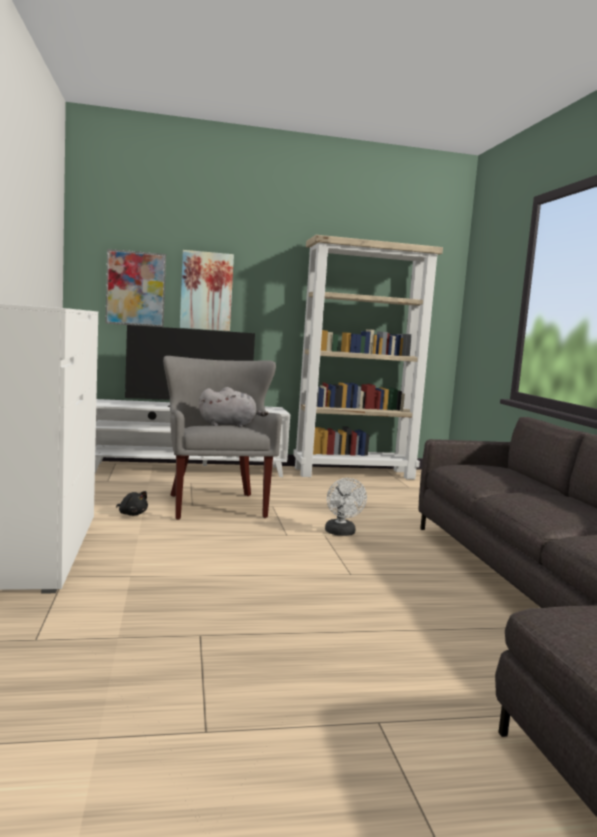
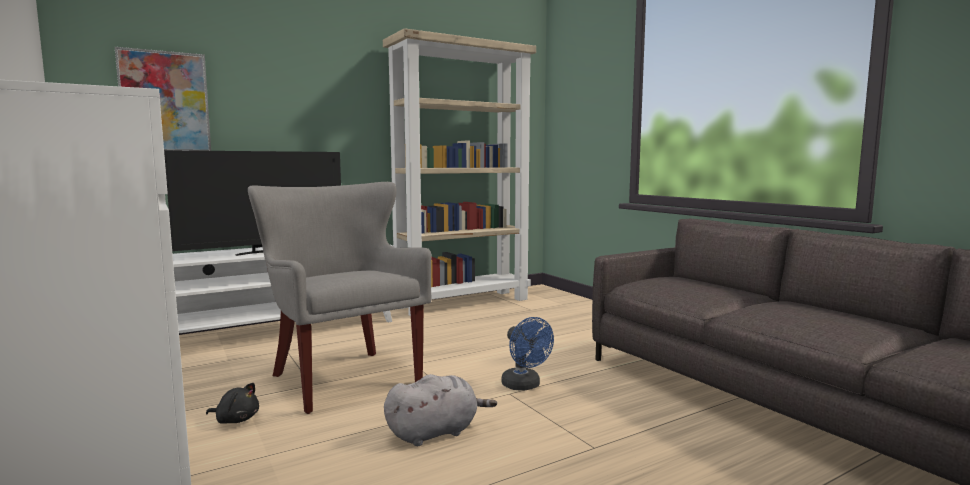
camera: 20 degrees left, 0 degrees up
picture [180,250,234,331] -> none
grey plush toy [199,387,269,427] -> grey plush toy moved to [384,374,497,446]
white fan [325,478,367,536] -> blue fan [501,317,554,391]

